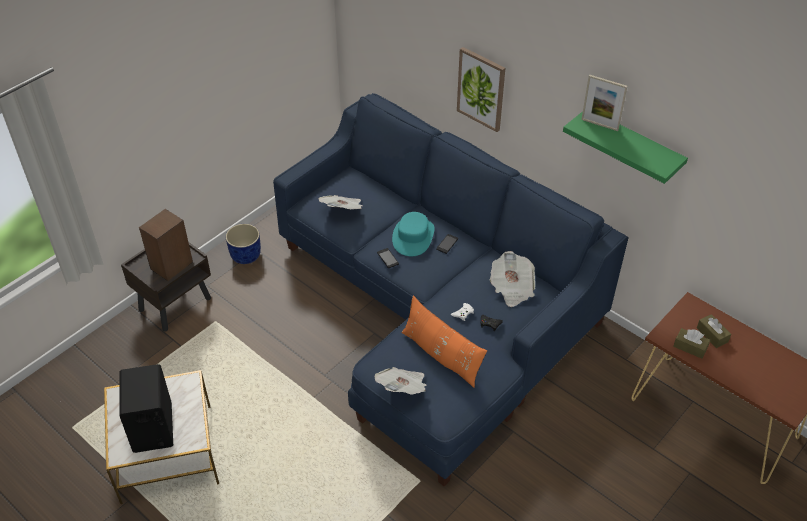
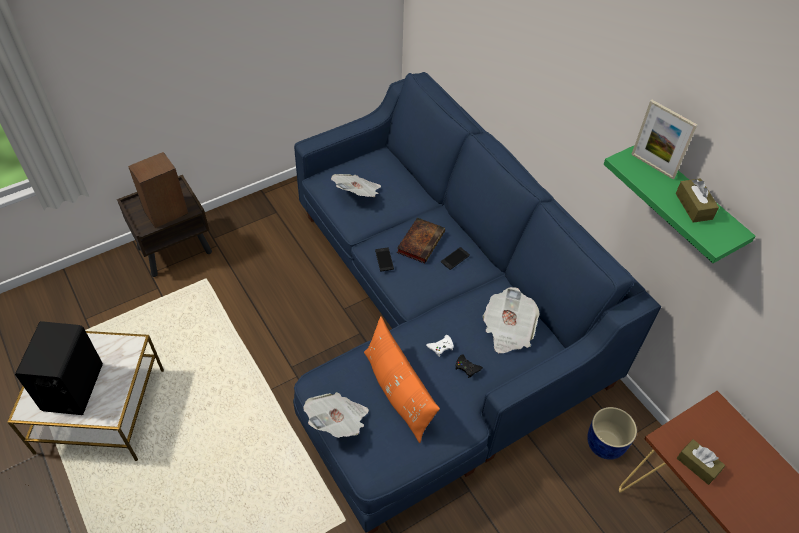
camera: 15 degrees right, 5 degrees up
blue planter [226,224,261,264] -> blue planter moved to [587,407,637,460]
turquoise hat [392,212,434,256] -> book [397,218,445,263]
picture [457,47,505,132] -> none
brown tissue box [697,314,731,348] -> brown tissue box moved to [676,178,719,223]

